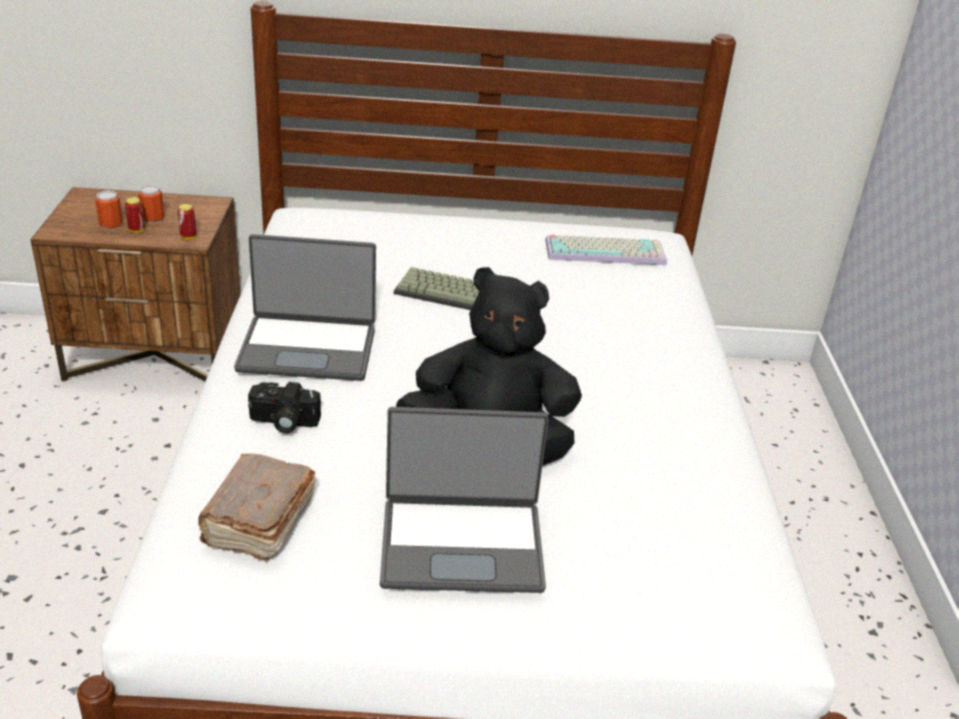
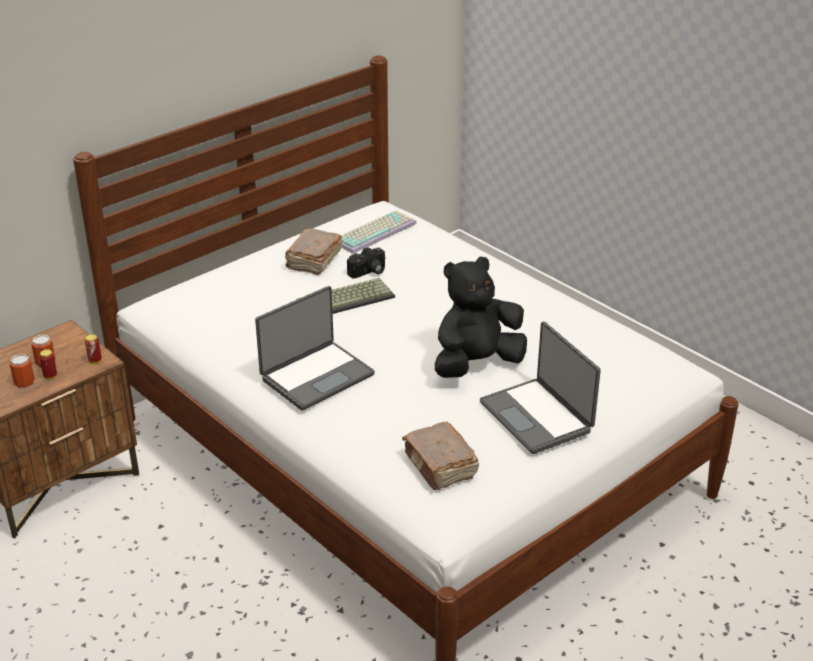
camera: 40 degrees left, 0 degrees up
camera [248,382,321,433] -> camera moved to [347,247,386,279]
laptop [380,407,549,593] -> laptop turned 105 degrees clockwise [480,321,601,454]
none -> brown book [285,228,343,275]

